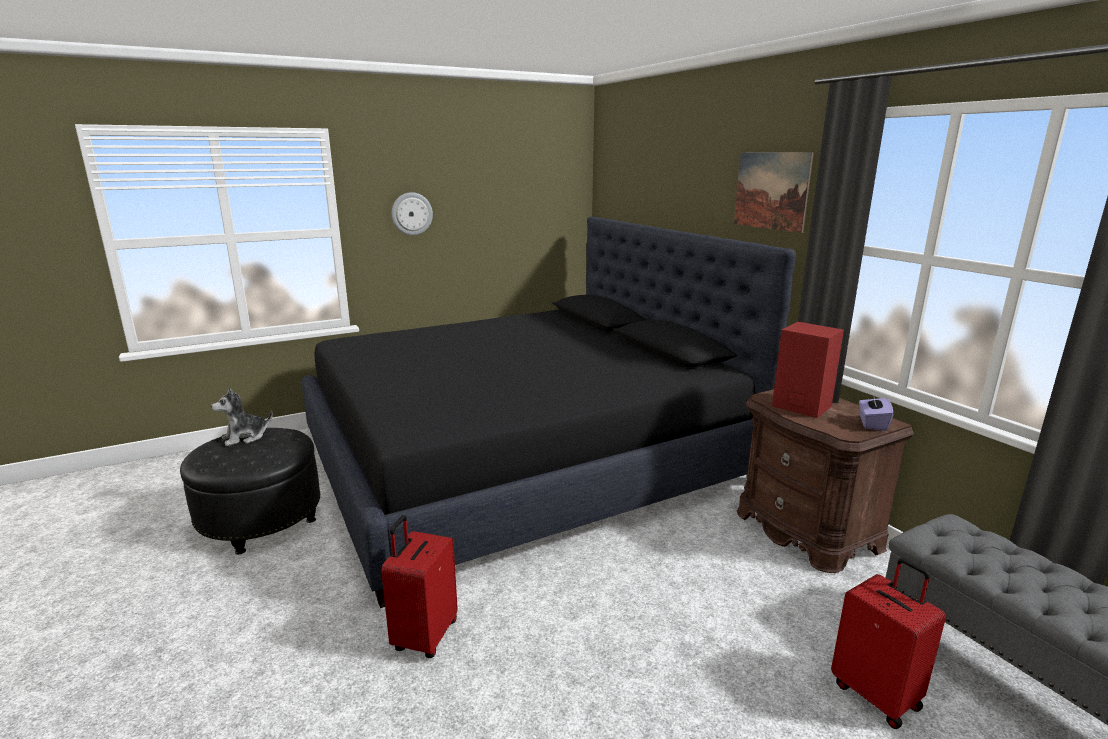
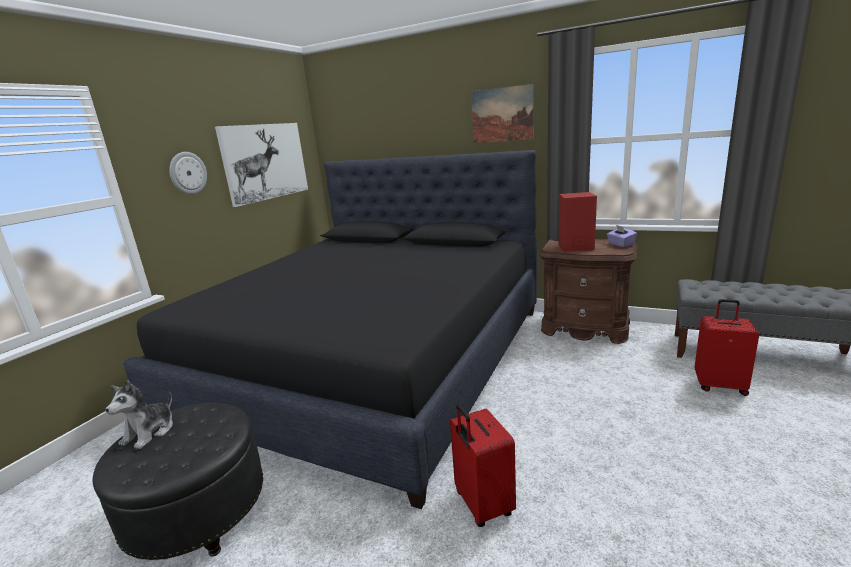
camera: 35 degrees left, 0 degrees up
none -> picture [215,123,308,207]

